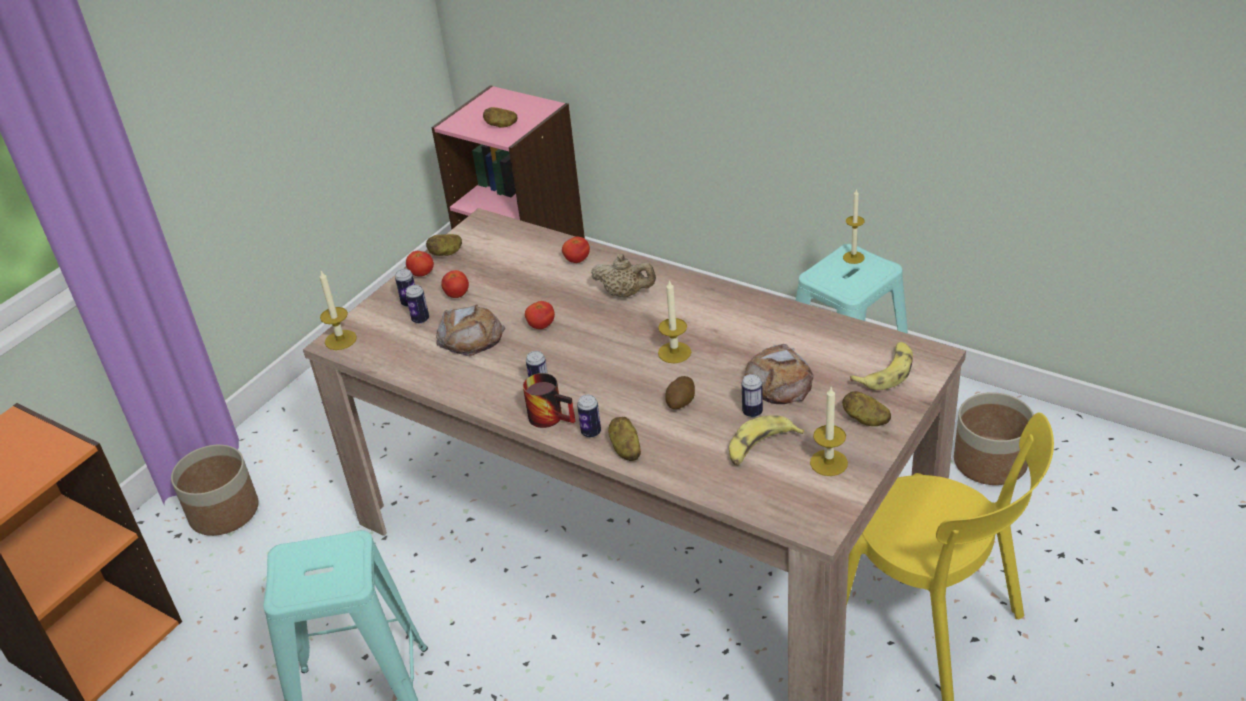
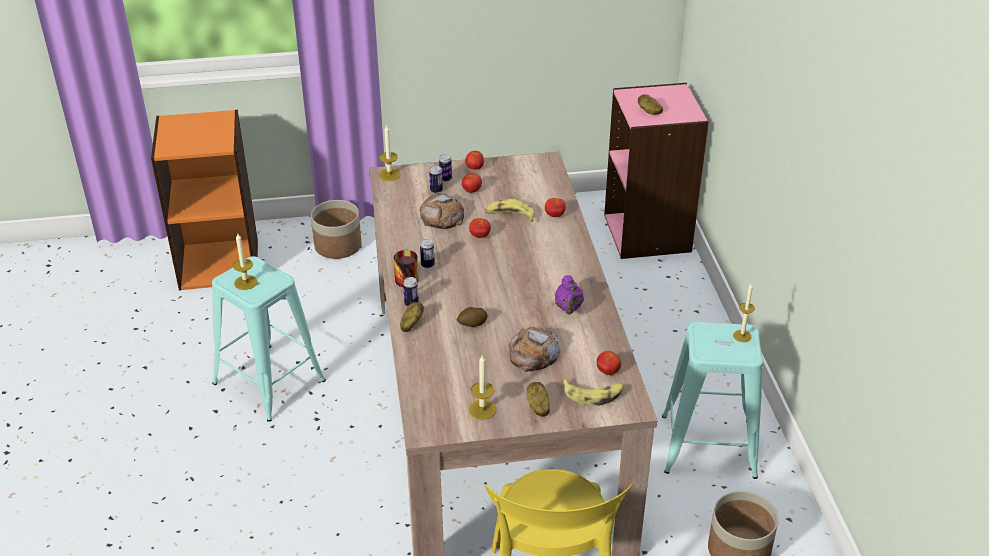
camera: 45 degrees right, 0 degrees up
potato [426,234,462,256] -> none
beige teapot [591,254,656,297] -> none
candle [658,279,691,363] -> candle moved to [233,233,257,290]
banana [729,415,804,465] -> banana moved to [485,199,535,222]
can [742,374,763,417] -> none
none -> purple teapot [555,275,584,315]
none -> tomato [597,351,621,375]

